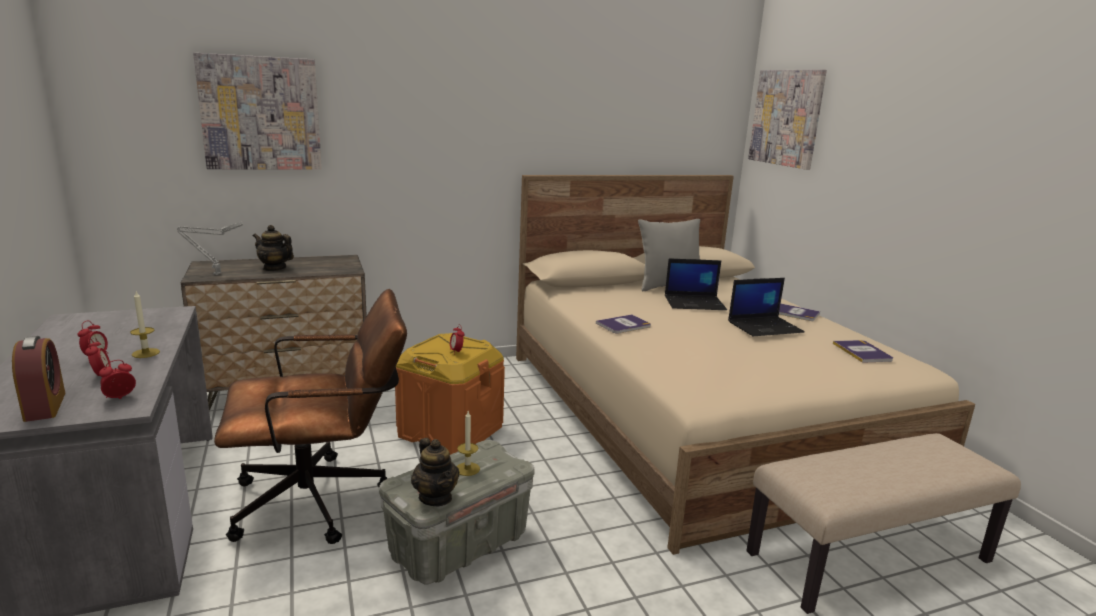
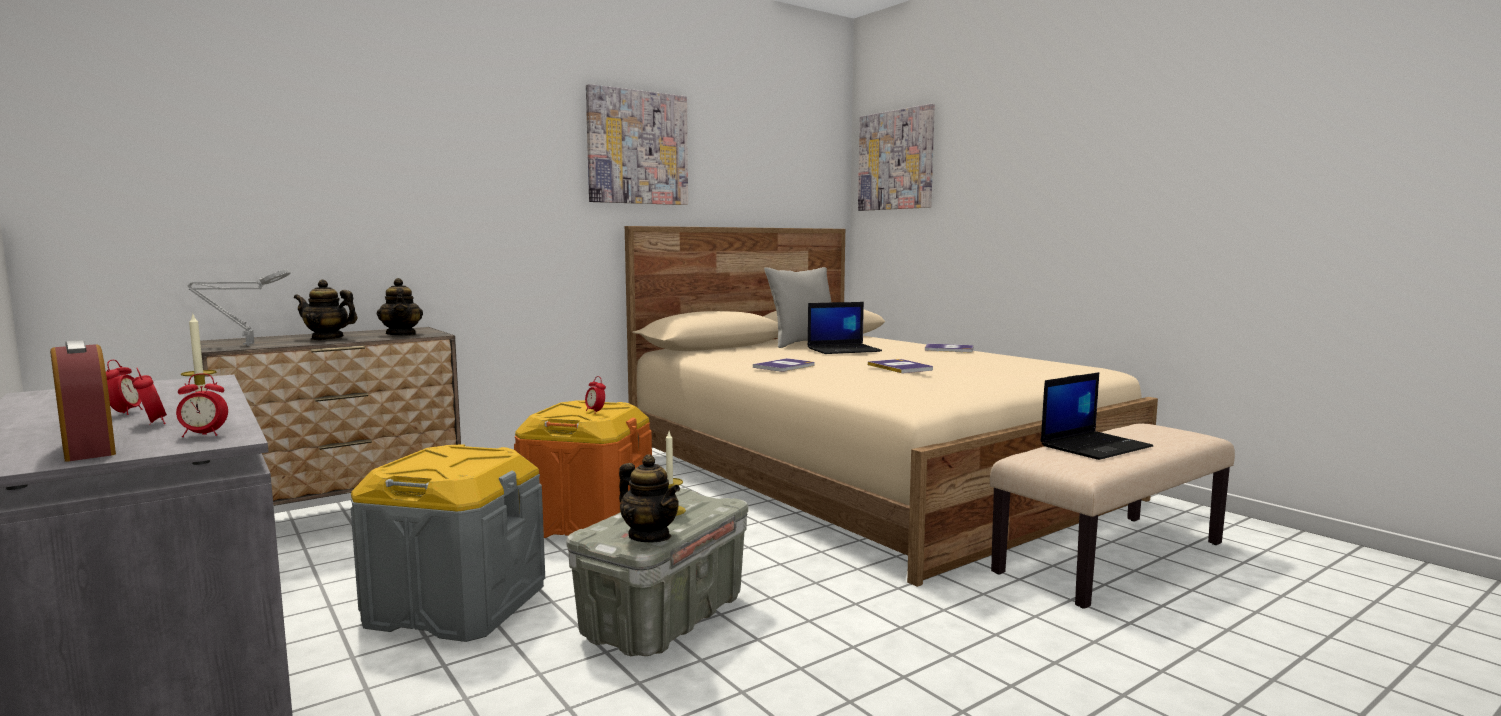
camera: 15 degrees left, 10 degrees down
alarm clock [99,360,136,399] -> alarm clock turned 135 degrees counterclockwise [176,373,228,437]
picture [193,53,322,170] -> picture moved to [586,84,688,205]
brown office chair [214,289,407,544] -> grey storage box [351,444,545,642]
laptop [728,278,805,336] -> laptop moved to [1040,372,1153,460]
book [833,340,893,363] -> book moved to [868,359,933,373]
none -> teapot [377,278,423,336]

